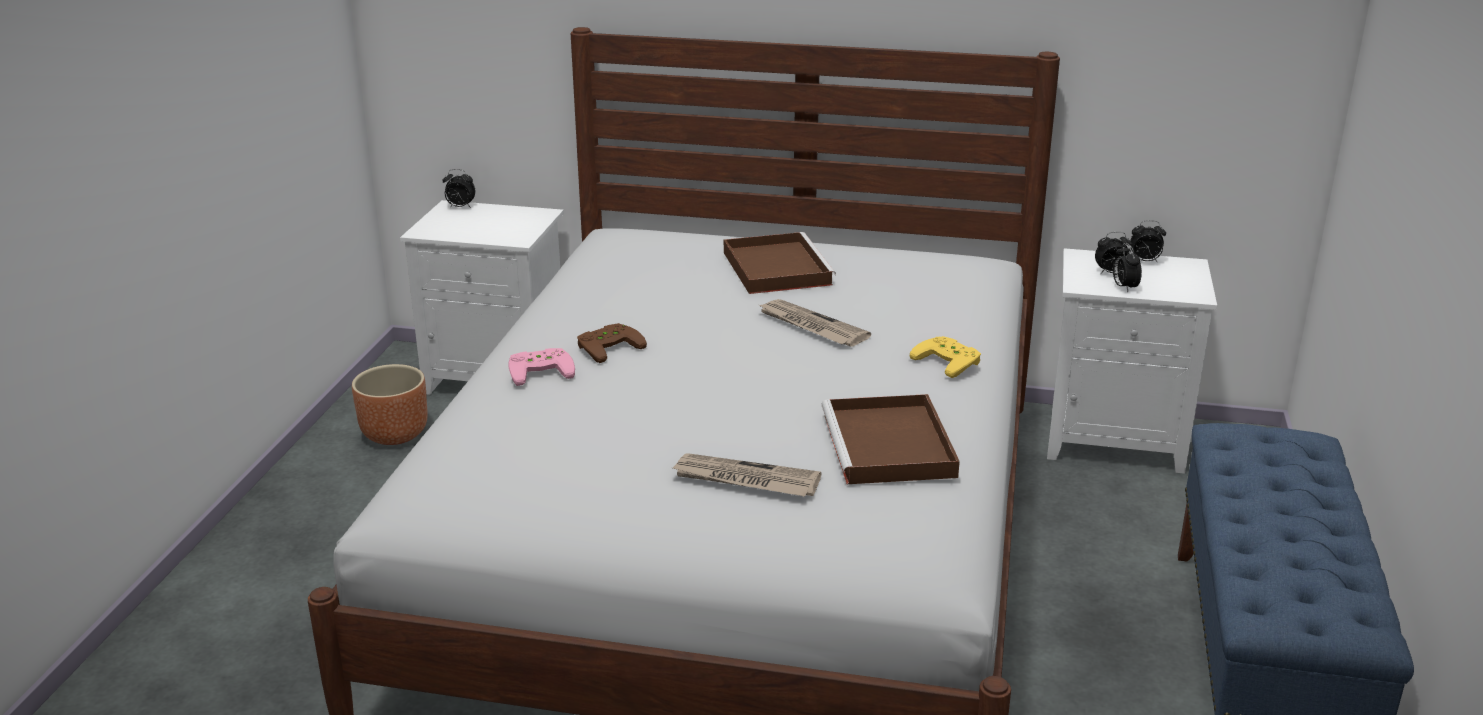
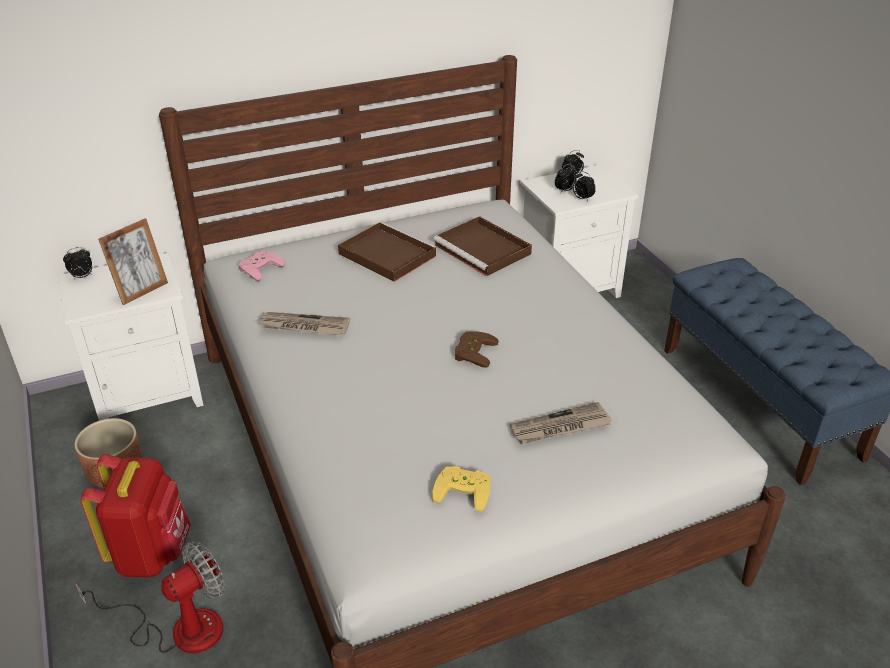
camera: 35 degrees left, 10 degrees up
pink game controller [508,348,575,386] -> pink game controller moved to [238,251,285,281]
brown game controller [577,323,647,363] -> brown game controller moved to [455,331,499,368]
newspaper [757,299,871,347] -> newspaper moved to [258,312,350,335]
brown tray [822,394,960,484] -> brown tray moved to [433,216,532,276]
yellow game controller [910,336,981,378] -> yellow game controller moved to [432,467,491,511]
none -> fan [75,541,224,653]
none -> red backpack [81,454,191,577]
none -> picture frame [98,218,168,305]

